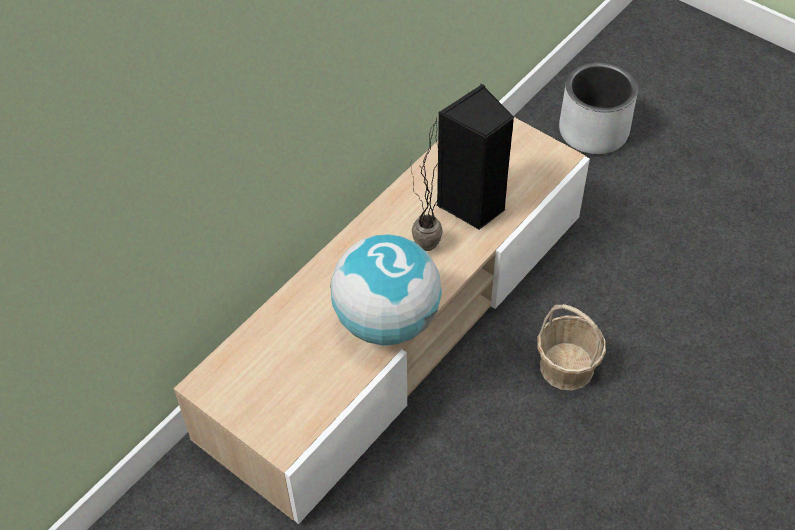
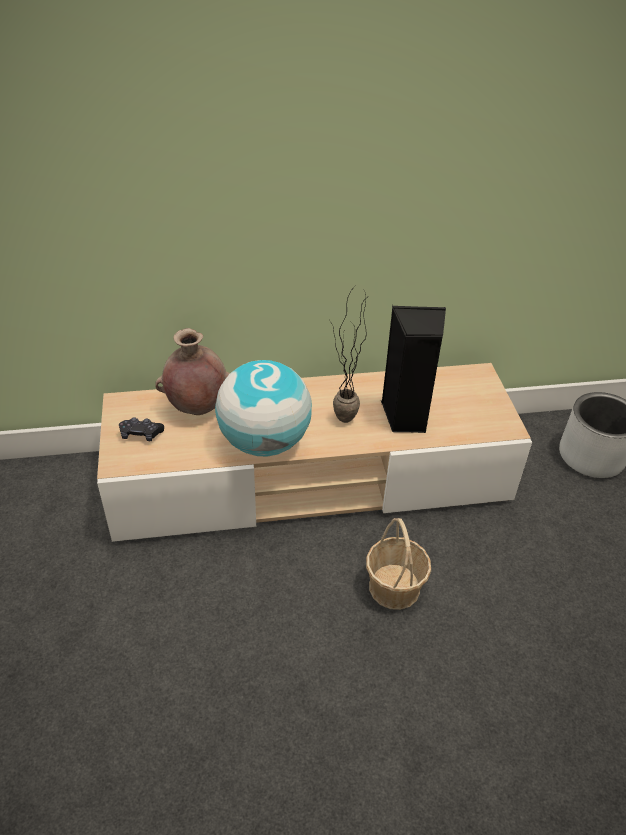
camera: 40 degrees right, 10 degrees down
none -> black game controller [119,417,164,441]
none -> brown vase [155,328,230,415]

